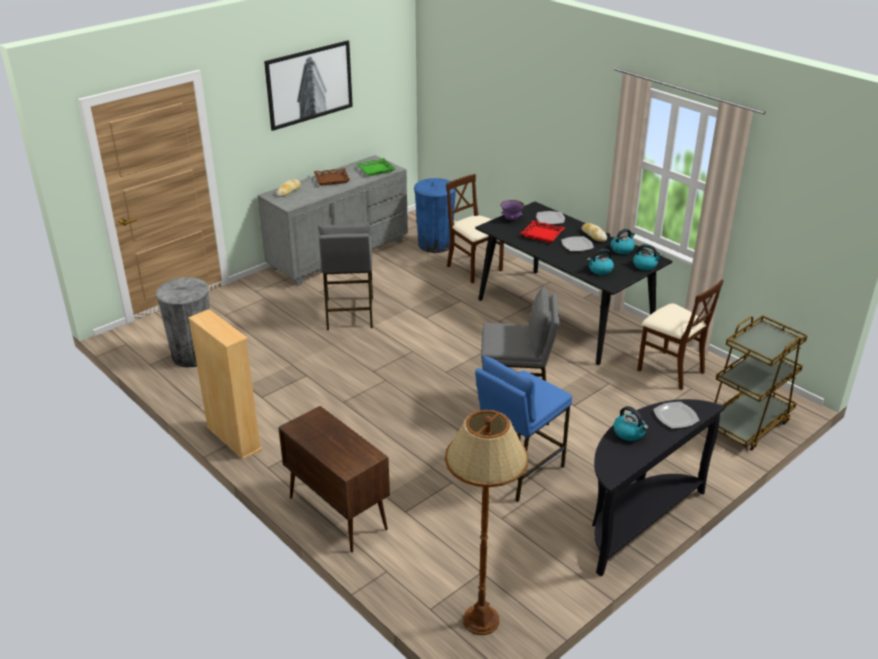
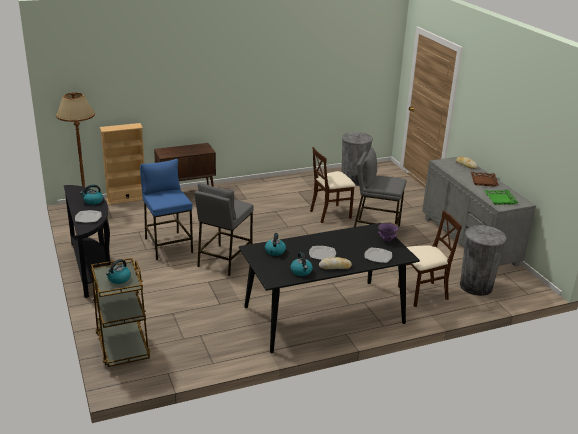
camera: 110 degrees right, 5 degrees down
beige bookcase [188,309,263,459] -> beige bookcase moved to [100,123,145,205]
picture [264,40,353,131] -> none
blue trash can [414,178,457,253] -> grey trash can [460,225,506,296]
red tray [520,220,565,243] -> none
kettle [633,244,663,270] -> kettle moved to [106,259,131,284]
beige chair [637,280,724,390] -> beige chair moved to [310,147,356,223]

